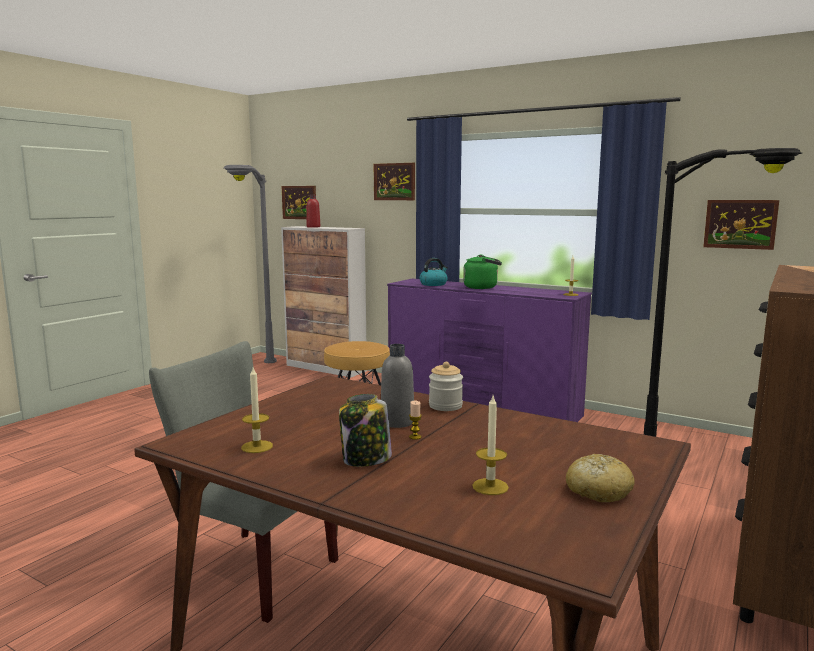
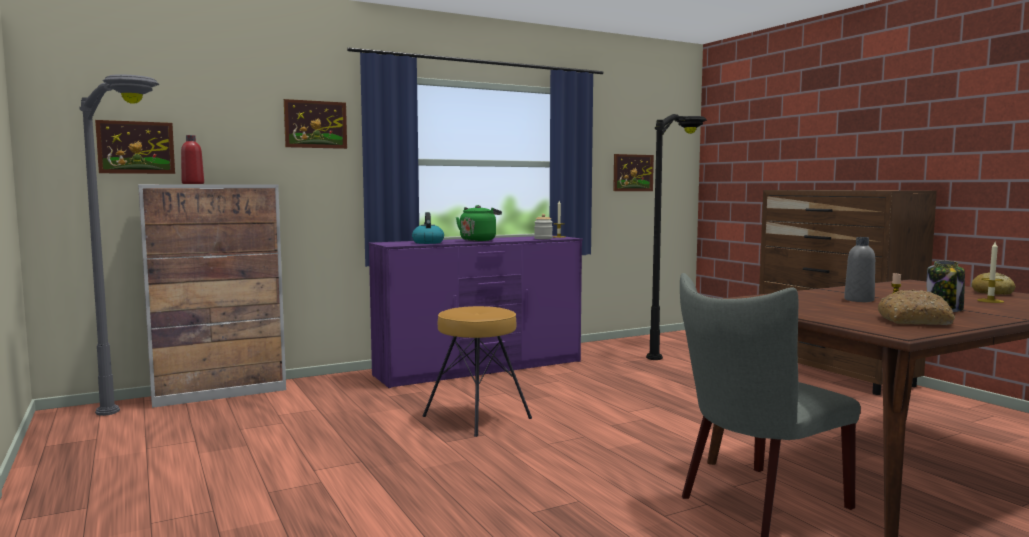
camera: 60 degrees left, 5 degrees down
candle [241,368,273,453] -> bread [878,289,955,325]
jar [429,362,463,411] -> jar moved to [534,214,553,239]

